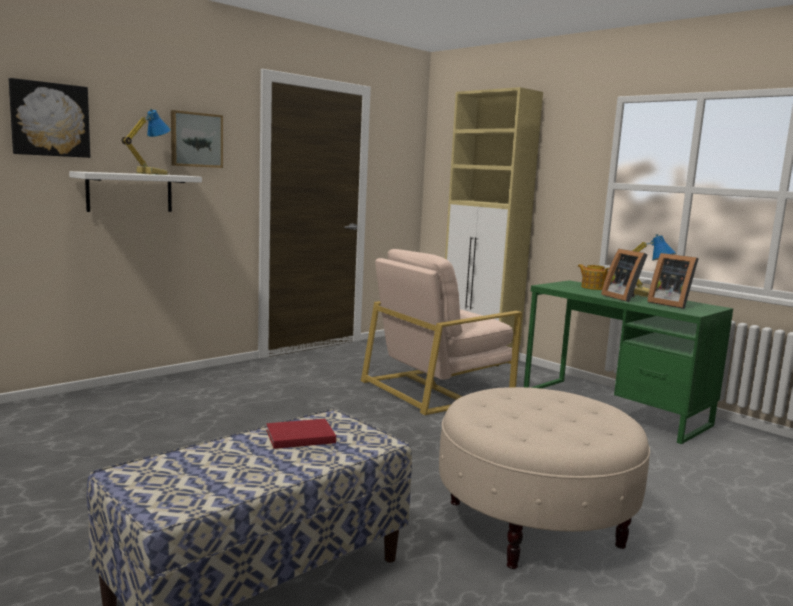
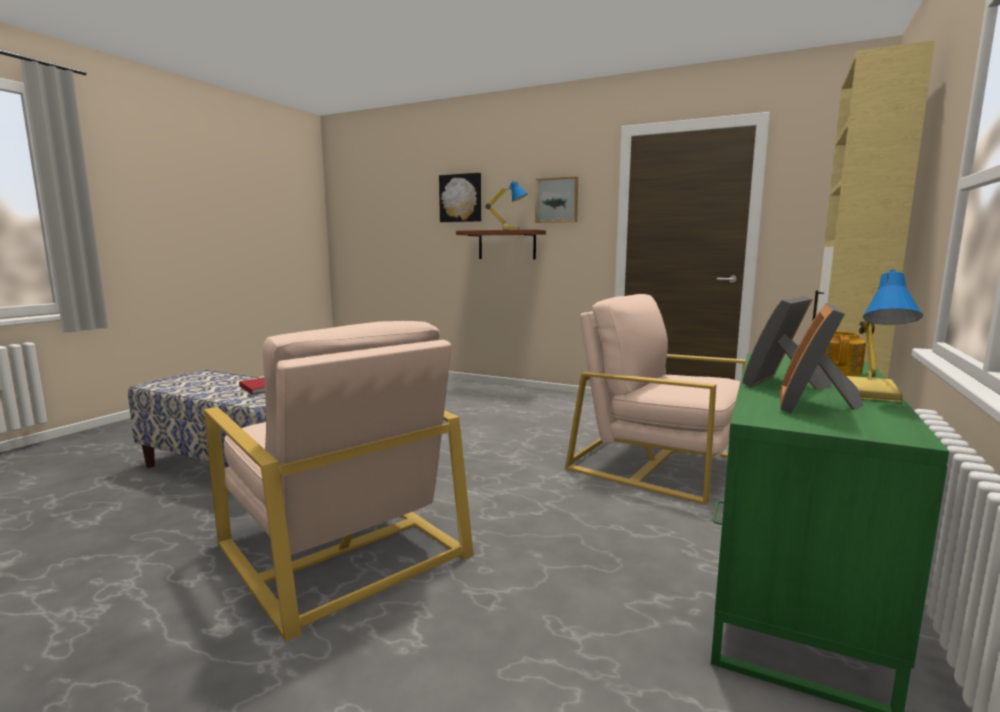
camera: 70 degrees right, 0 degrees up
white shelf [69,171,202,212] -> brown shelf [456,229,546,259]
beige ottoman [439,387,650,569] -> beige armchair [204,321,474,642]

